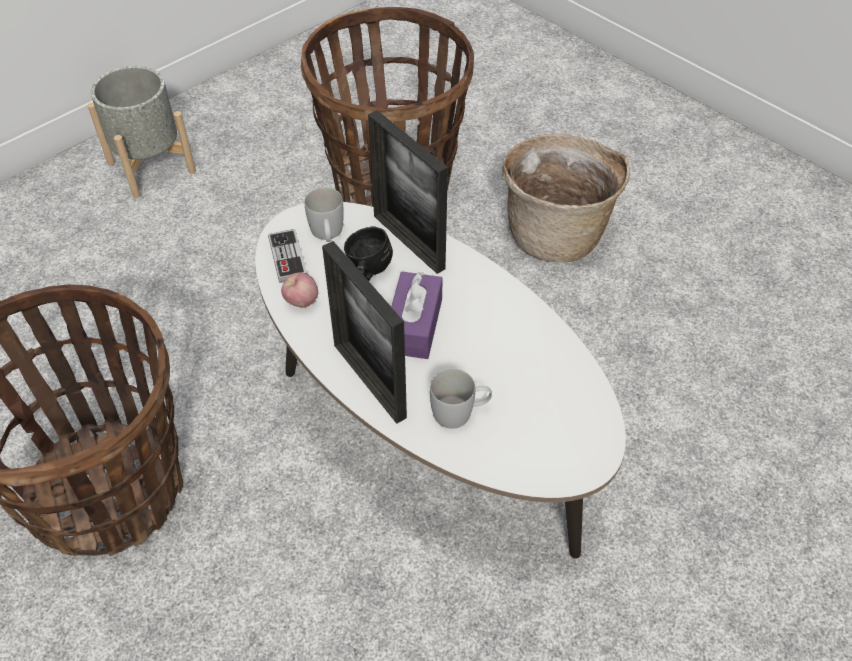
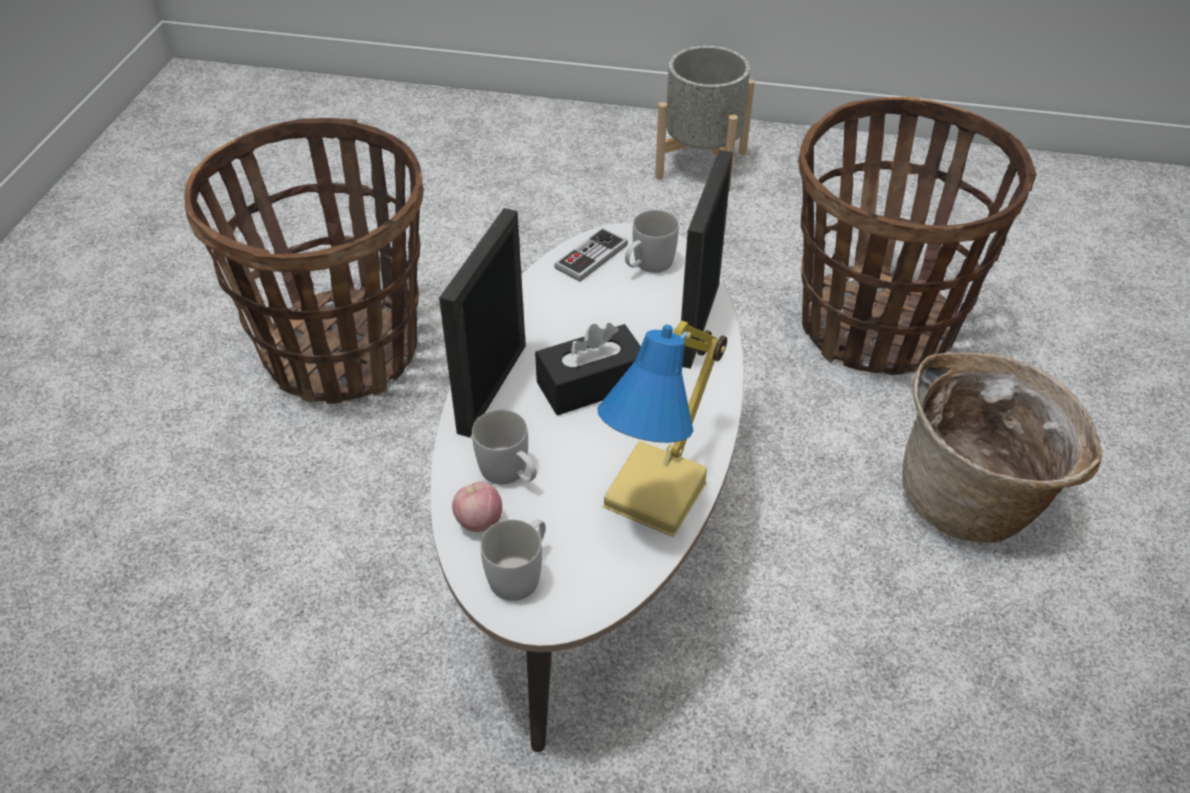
camera: 55 degrees right, 5 degrees down
apple [281,273,318,307] -> apple moved to [452,482,502,532]
black mug [344,226,393,281] -> none
purple tissue box [391,272,443,359] -> black tissue box [535,323,641,415]
none -> white mug [481,519,545,601]
none -> table lamp [598,321,727,537]

